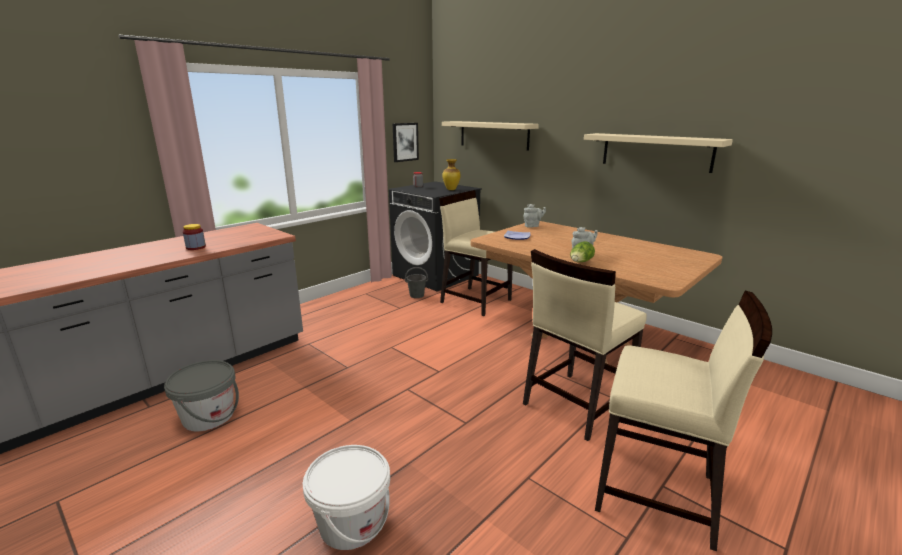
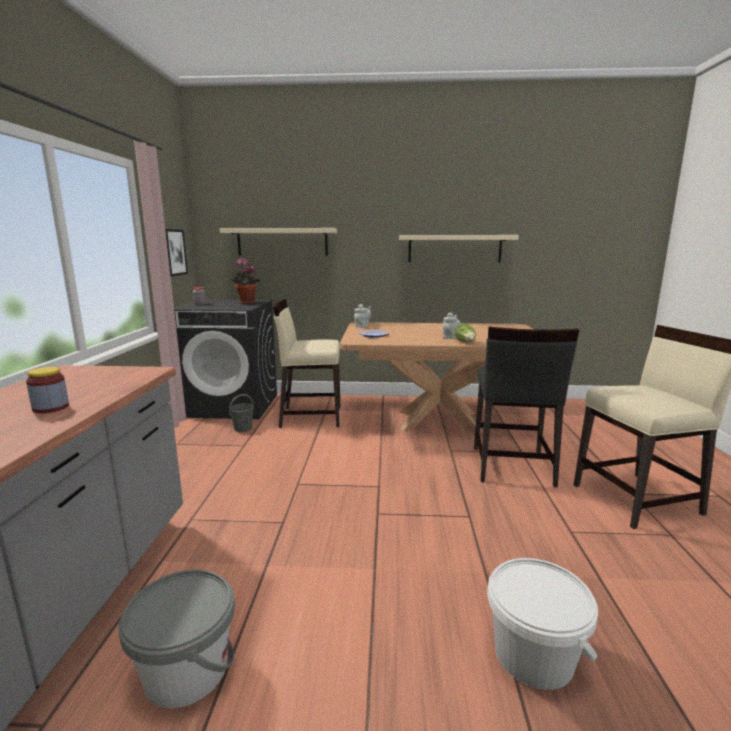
camera: 40 degrees left, 5 degrees down
vase [442,159,461,190] -> potted plant [232,258,260,304]
beige chair [523,249,647,441] -> black chair [474,327,579,487]

